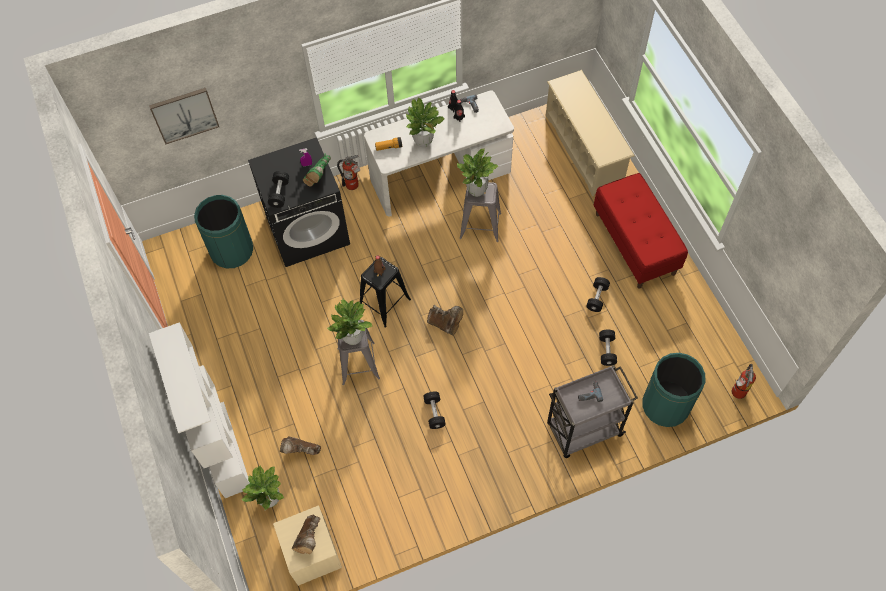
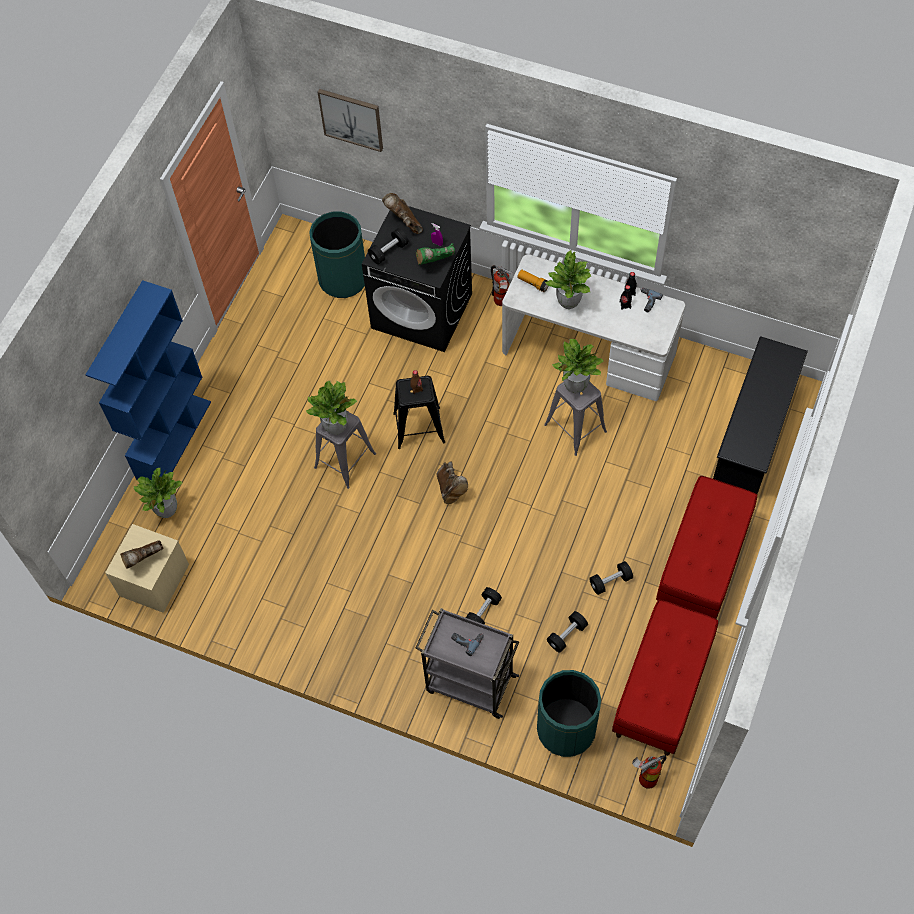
camera: 45 degrees right, 0 degrees up
white bookcase [149,322,250,498] -> blue bookcase [85,280,211,481]
brown boot [280,437,321,455] -> brown boot moved to [382,193,423,234]
black dumbbell [423,392,446,429] -> black dumbbell moved to [466,587,502,624]
beige shoe rack [546,70,635,197] -> black shoe rack [713,336,808,494]
none -> red bench [612,600,718,756]

